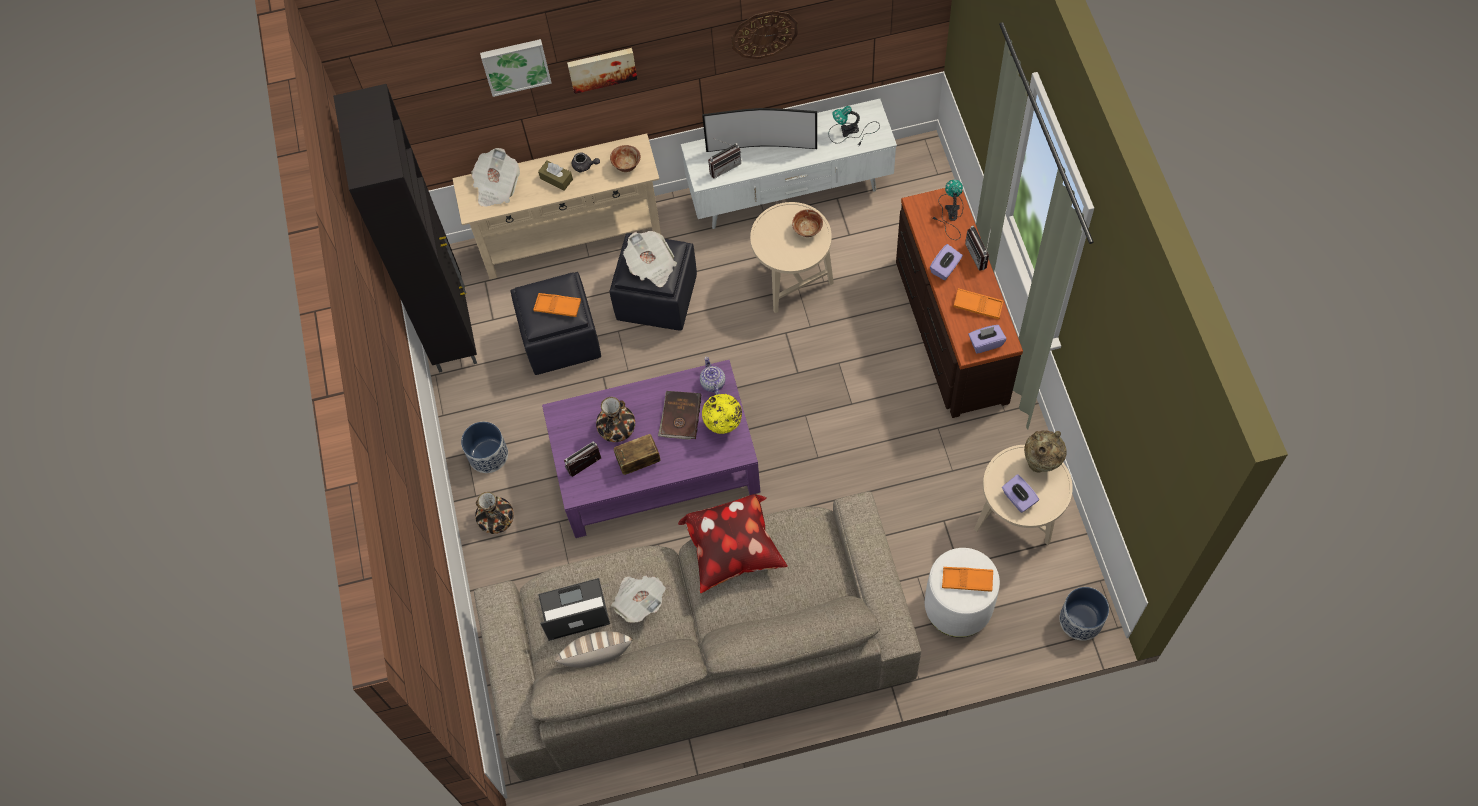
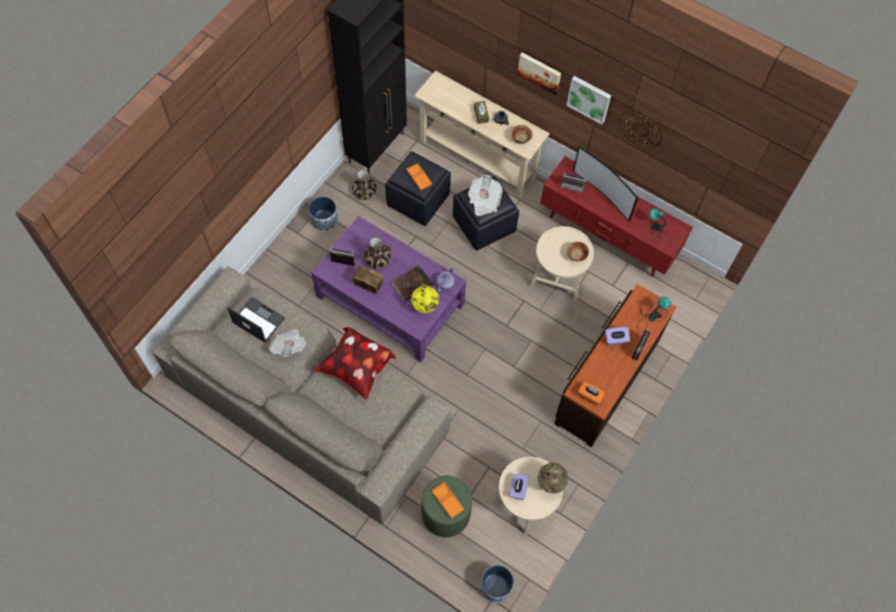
camera: 40 degrees right, 0 degrees up
newspaper [471,148,520,207] -> none
vase [475,492,514,534] -> vase moved to [352,169,376,200]
picture [480,39,552,97] -> picture moved to [566,76,611,124]
pillow [555,631,632,668] -> none
white tv stand [681,99,897,229] -> red tv stand [540,156,693,277]
white ottoman [925,548,1000,638] -> green ottoman [421,476,472,537]
orange tray [953,288,1003,320] -> none
purple tissue box [968,325,1006,354] -> orange tissue box [578,382,605,405]

